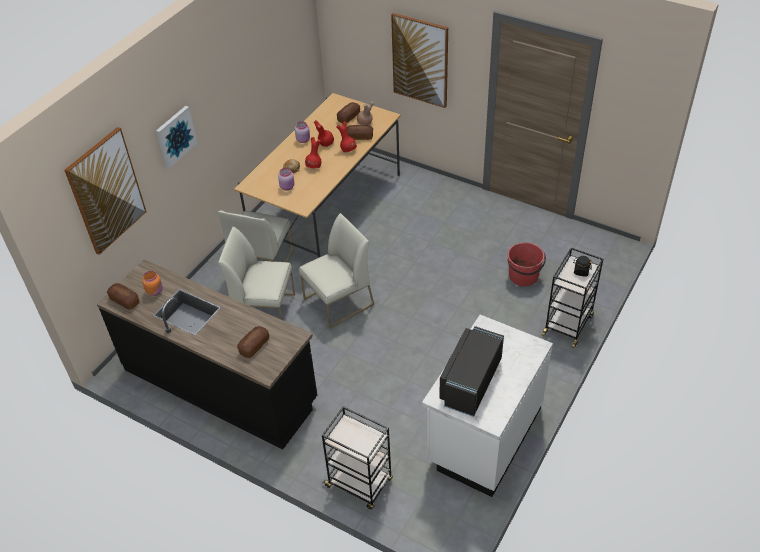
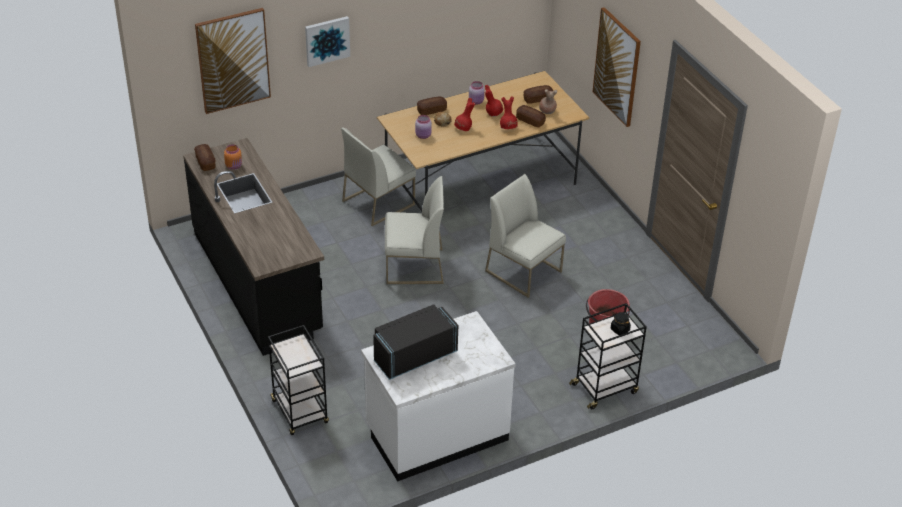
camera: 30 degrees right, 5 degrees down
white chair [218,227,295,320] -> white chair moved to [485,174,566,298]
bread [237,326,269,358] -> bread moved to [417,96,447,115]

